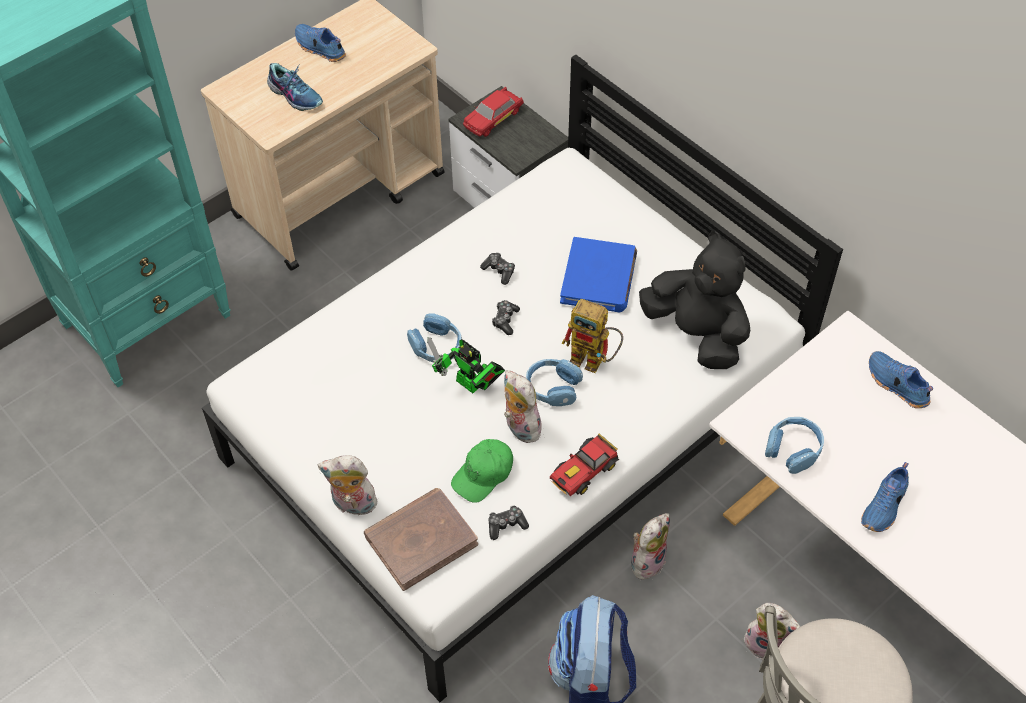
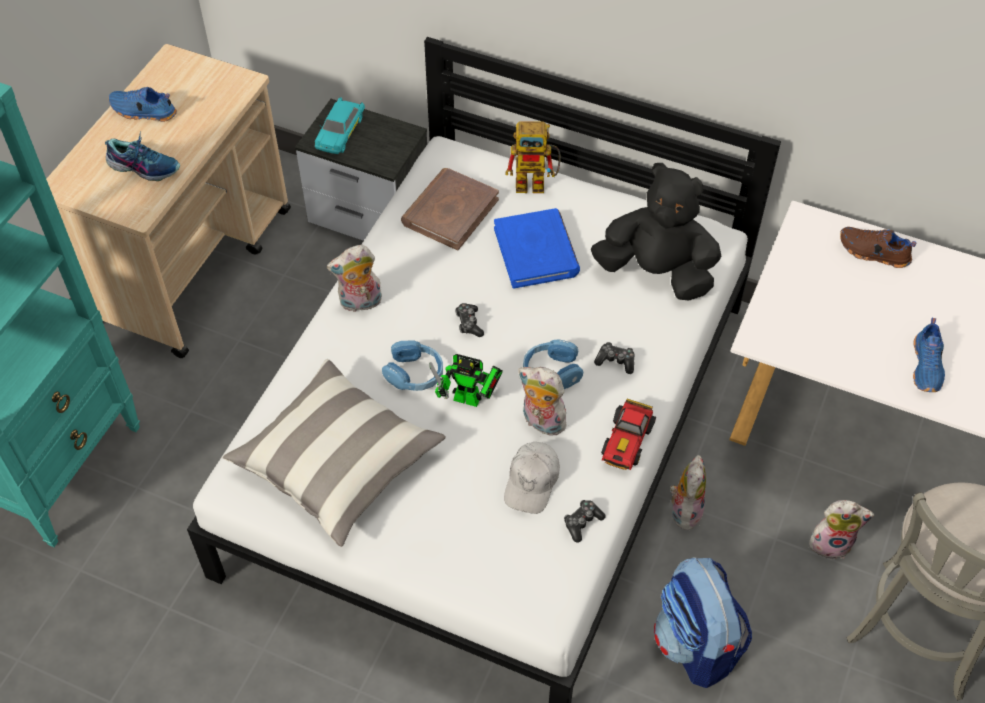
camera: 25 degrees left, 0 degrees up
plush toy [318,455,377,519] -> plush toy moved to [327,245,382,312]
brown book [364,488,478,591] -> brown book moved to [401,168,499,250]
green cap [451,439,513,503] -> white cap [504,442,560,514]
red toy car [463,87,524,137] -> turquoise toy car [315,97,365,154]
game controller [480,253,515,285] -> game controller moved to [594,342,635,374]
toy robot [561,299,623,373] -> toy robot moved to [506,121,561,193]
blue headphones [765,417,824,474] -> none
blue shoe [869,351,933,408] -> brown shoe [840,227,916,268]
none -> pillow [222,359,446,547]

